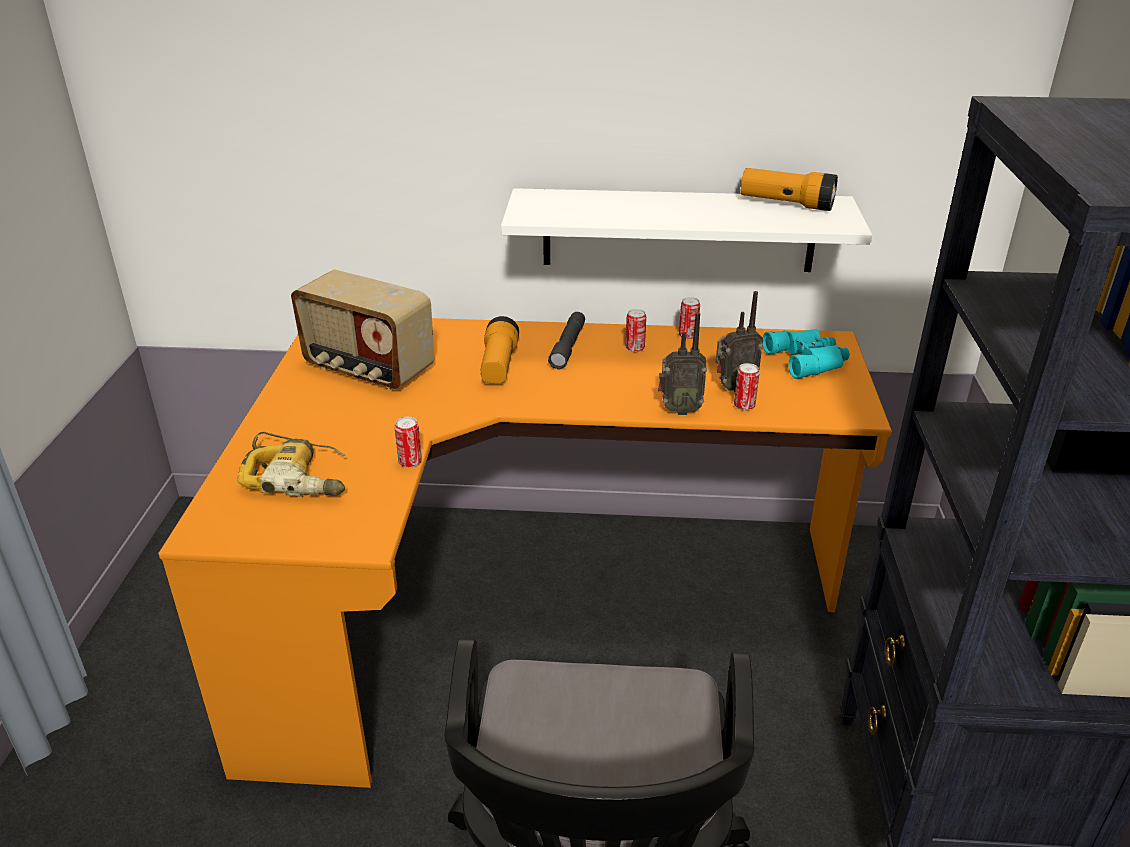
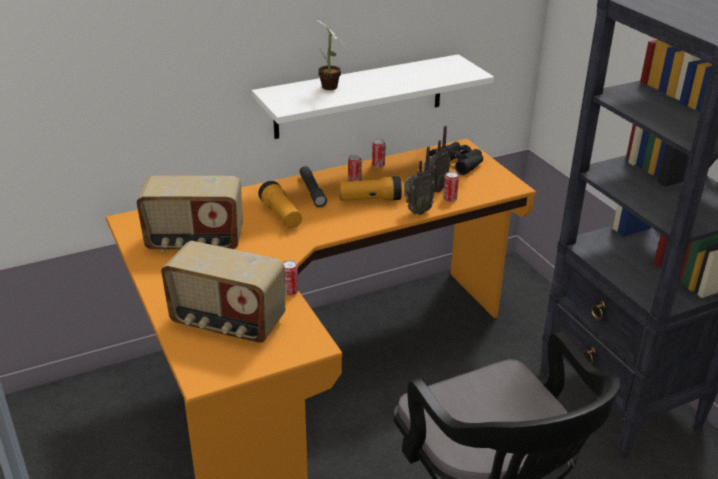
camera: 30 degrees left, 0 degrees up
power drill [237,432,345,497] -> radio [161,241,285,343]
flashlight [741,168,838,211] -> flashlight moved to [339,176,402,201]
turquoise binoculars [762,329,850,379] -> black binoculars [429,142,483,175]
none -> potted plant [317,18,345,90]

